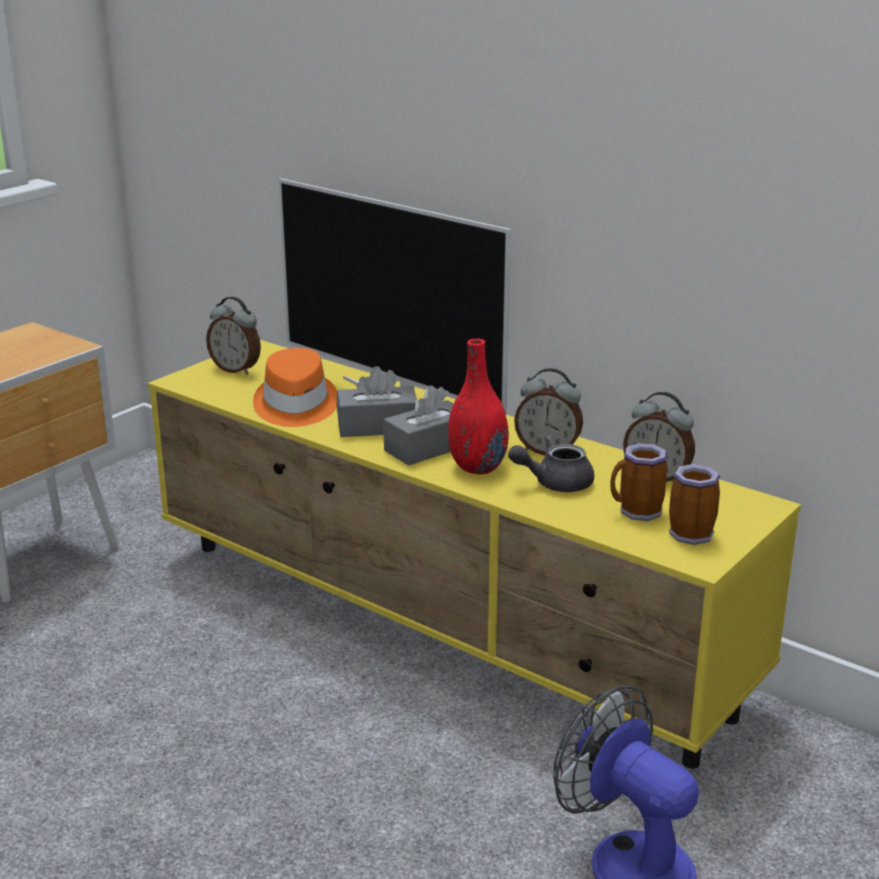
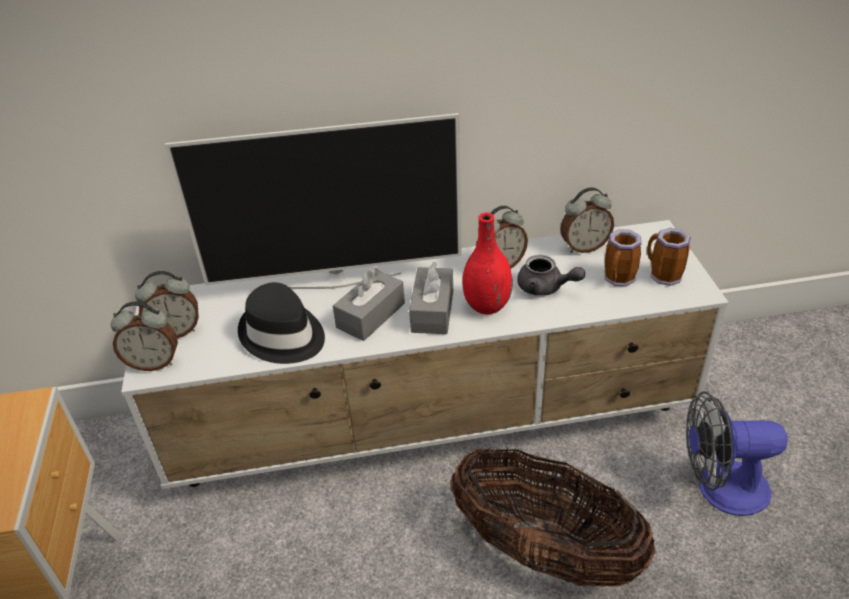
camera: 45 degrees left, 15 degrees up
yellow tv stand [148,340,801,769] -> white tv stand [121,220,729,489]
orange hat [253,348,337,427] -> black hat [238,282,325,364]
grey teapot [508,436,594,492] -> grey teapot turned 90 degrees counterclockwise [517,255,585,296]
none -> alarm clock [110,302,178,371]
none -> basket [450,448,656,586]

